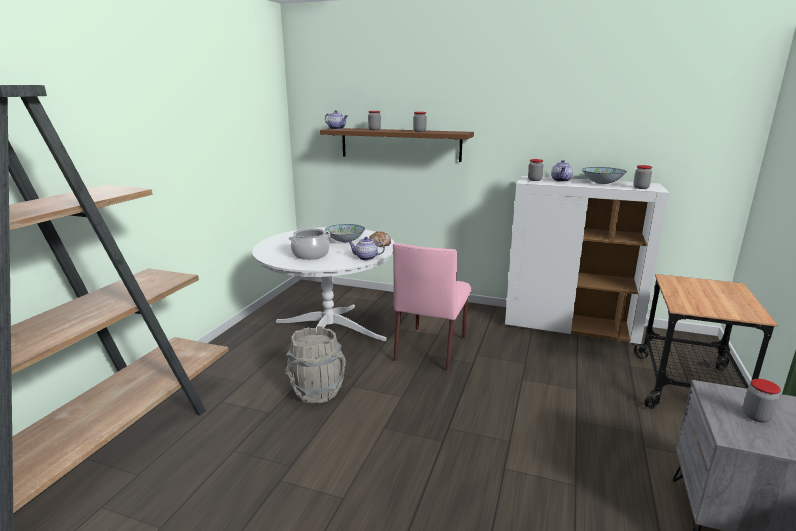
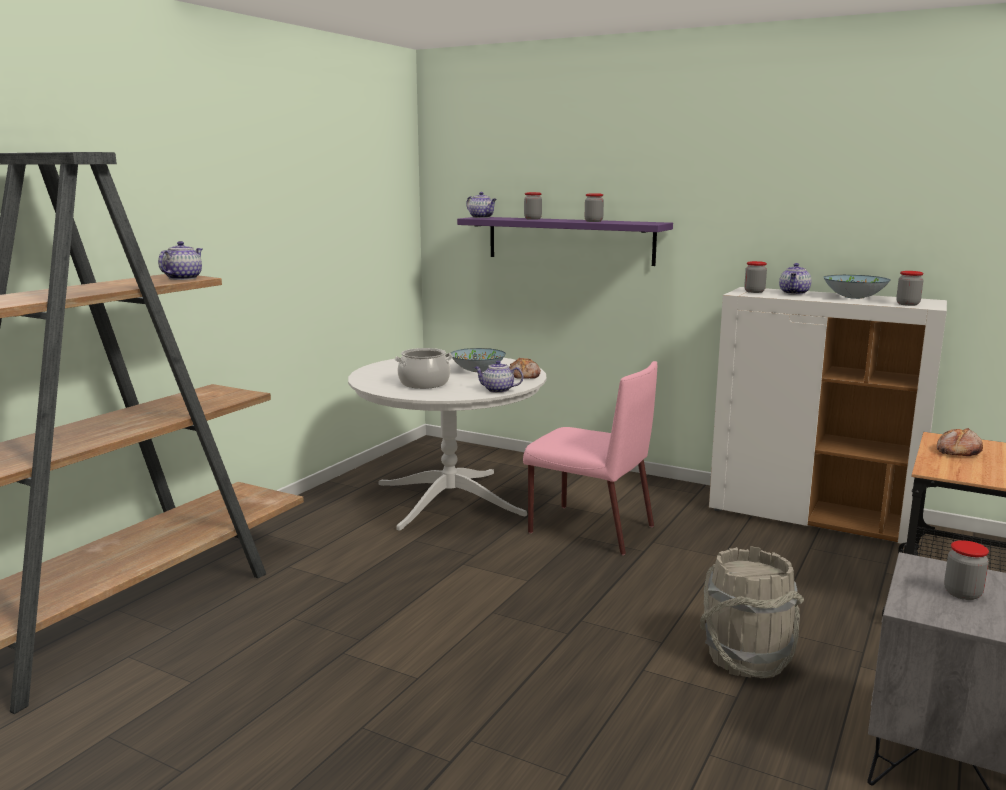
camera: 10 degrees right, 5 degrees down
grey bucket [285,326,346,403] -> grey bucket moved to [700,546,804,678]
brown shelf [320,128,474,162] -> purple shelf [457,217,673,266]
pink chair [393,243,471,372] -> pink chair turned 90 degrees counterclockwise [523,361,657,555]
none -> teapot [158,241,202,280]
none -> bread [937,428,983,456]

